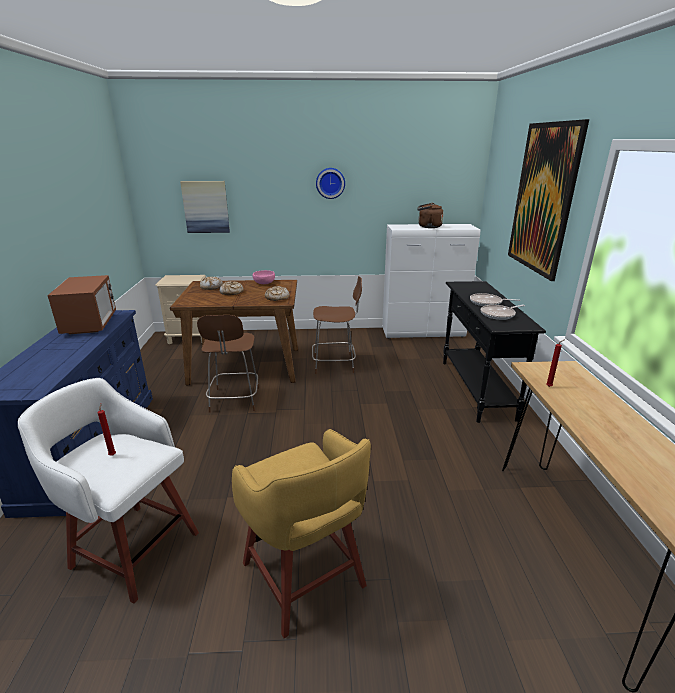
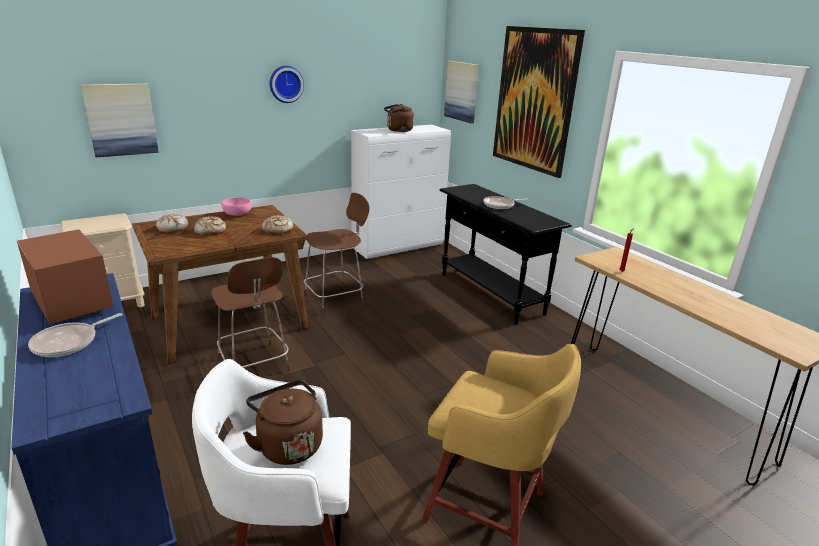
camera: 30 degrees left, 0 degrees up
red candle [98,403,116,456] -> brown kettle [243,380,323,465]
frying pan [481,305,525,320] -> frying pan moved to [28,313,123,357]
none -> picture [444,61,479,123]

